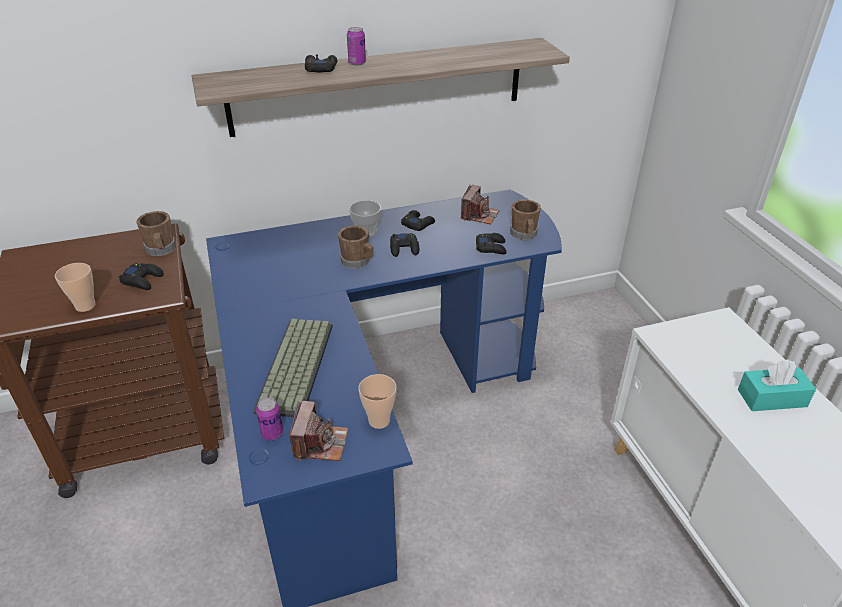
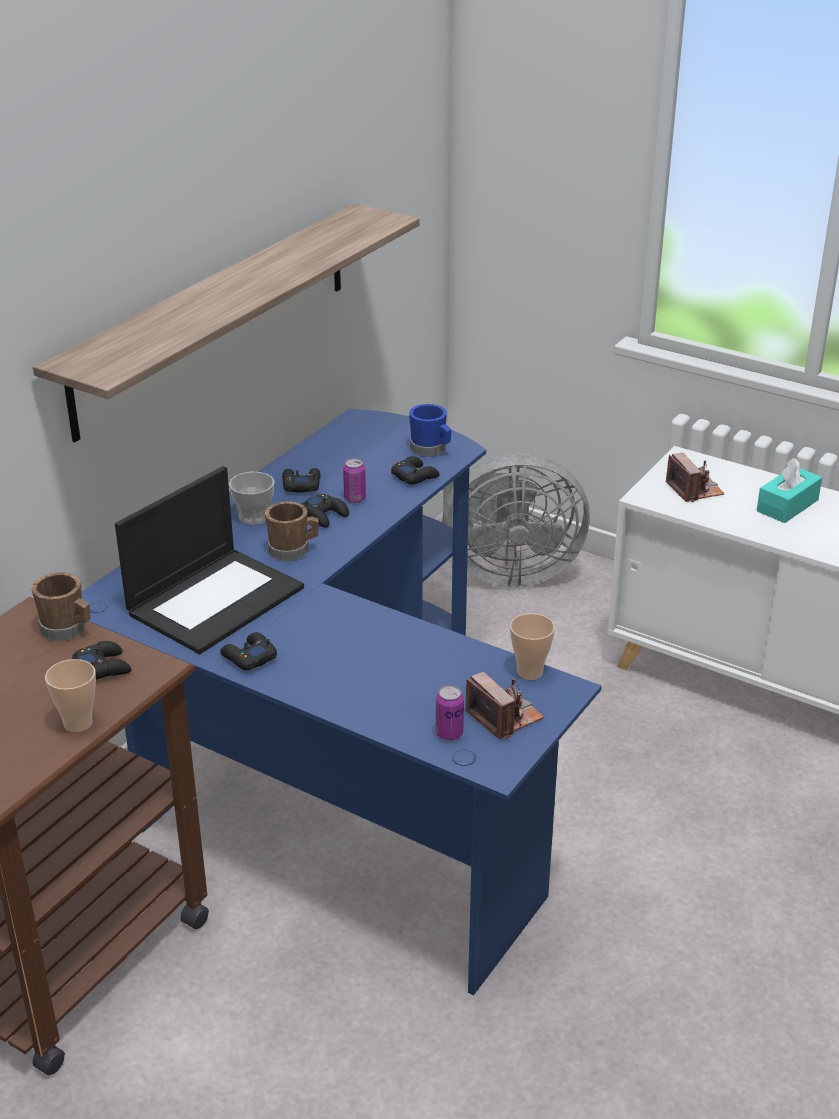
camera: 40 degrees left, 5 degrees down
keyboard [253,319,333,417] -> none
black game controller [305,55,337,72] -> black game controller moved to [220,632,277,670]
can [347,27,366,66] -> can moved to [343,458,366,503]
camera [461,185,500,224] -> camera moved to [666,453,725,502]
brown mug [510,200,541,240] -> blue mug [409,404,452,457]
none -> laptop [115,466,304,654]
none -> grey fan [442,452,590,587]

